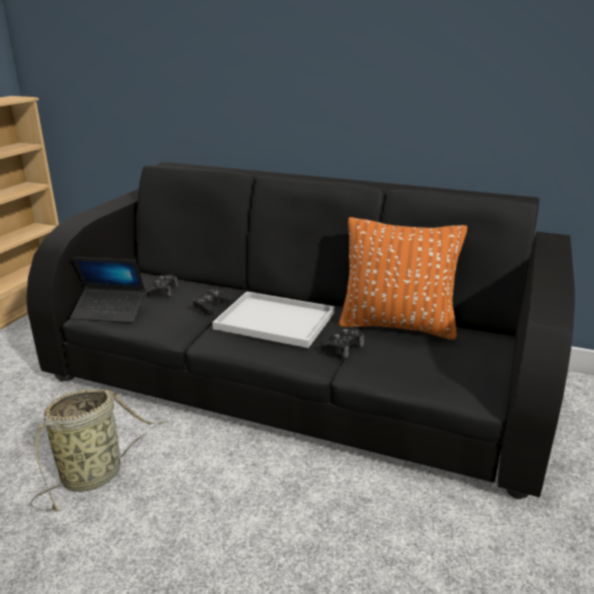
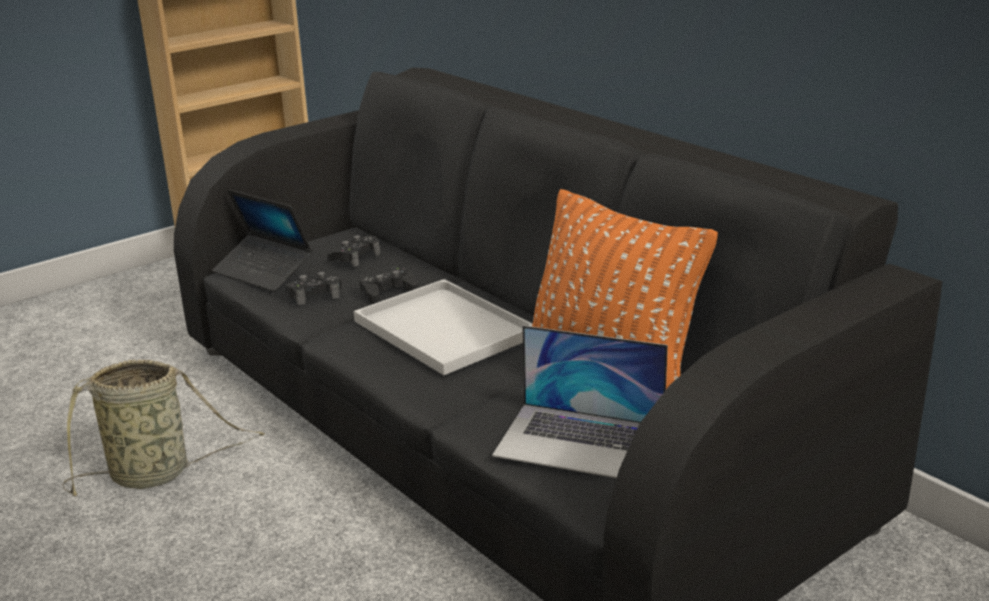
camera: 30 degrees right, 0 degrees up
black game controller [321,329,364,358] -> black game controller moved to [285,272,342,305]
none -> laptop [492,325,668,478]

